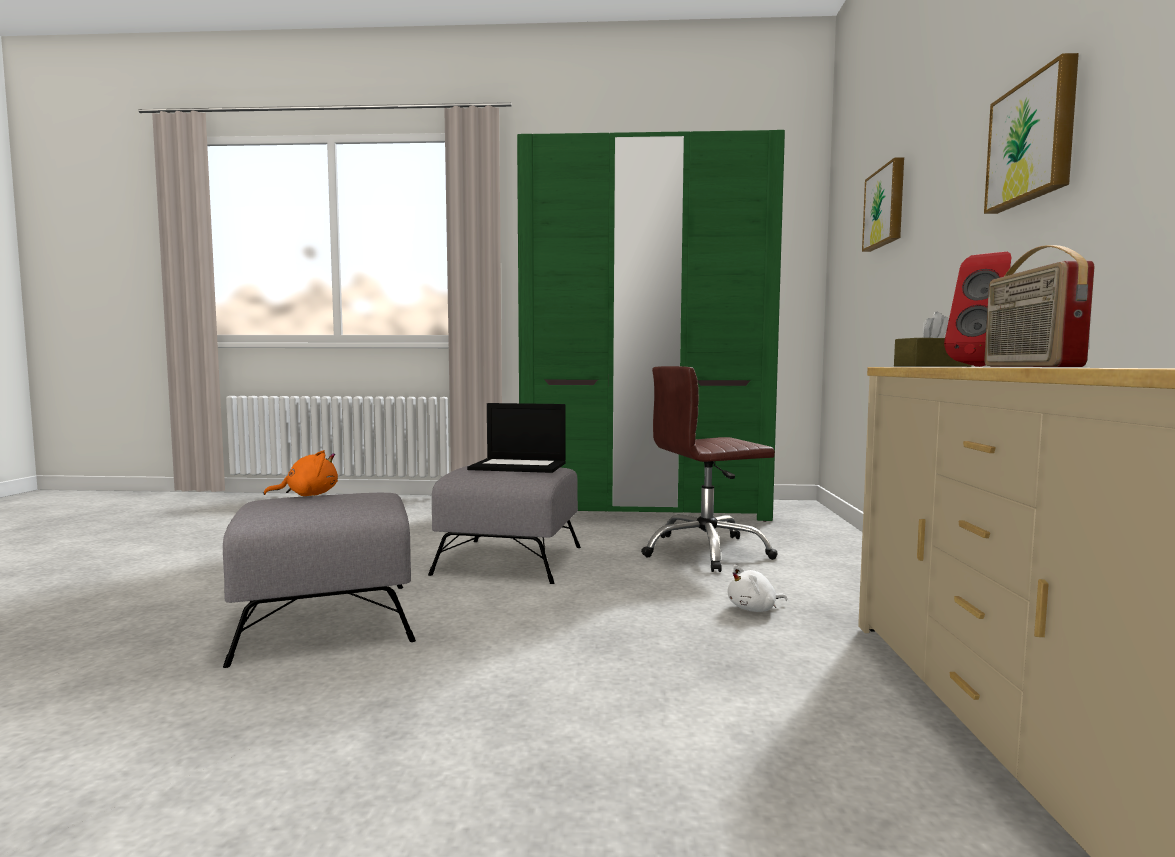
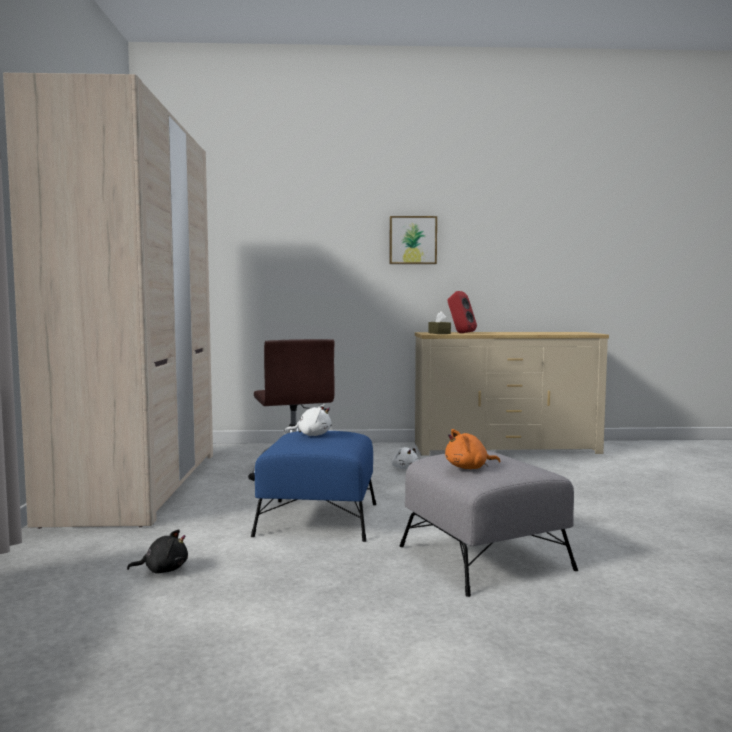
camera: 95 degrees left, 0 degrees up
orange plush toy [264,450,338,496] -> orange plush toy turned 75 degrees counterclockwise [445,429,500,469]
grey ottoman [428,465,581,584] -> blue ottoman [251,431,376,542]
laptop [467,403,566,473] -> white plush toy [284,405,331,436]
green wardrobe [517,130,785,522] -> beige wardrobe [3,73,213,529]
picture [862,157,904,252] -> none
radio [984,245,1095,367] -> none
none -> black plush toy [127,529,188,574]

